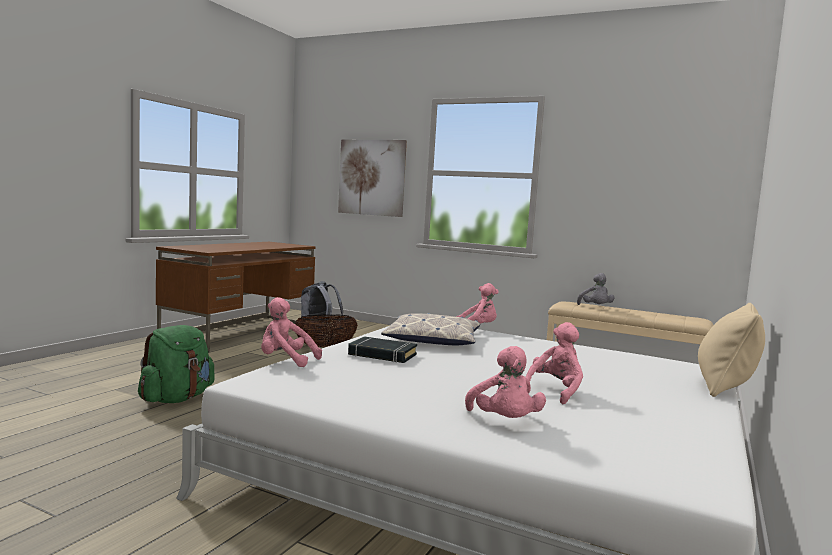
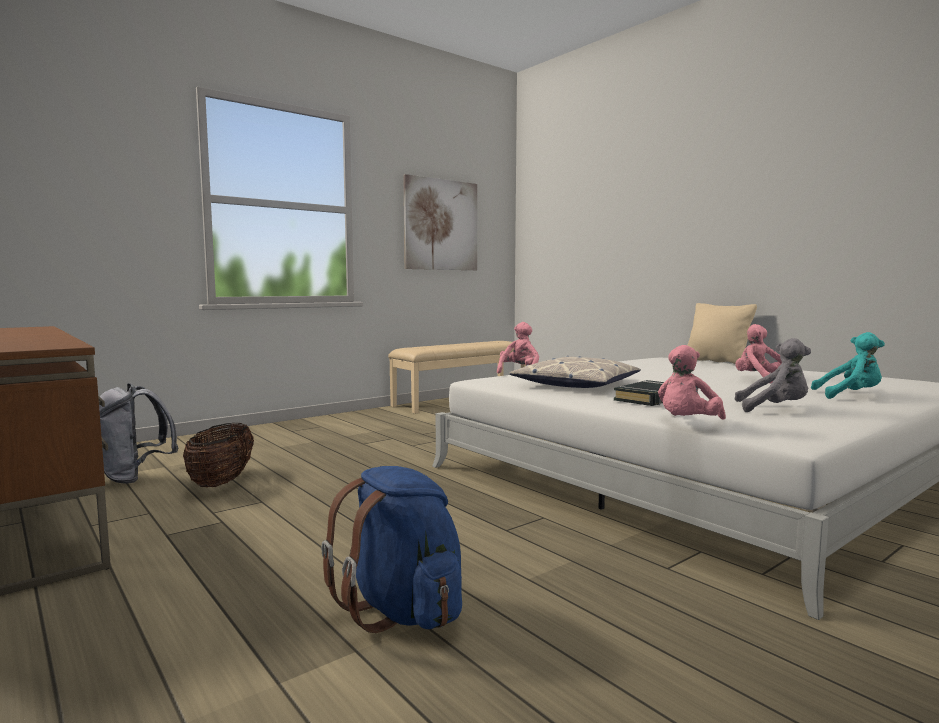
camera: 65 degrees left, 0 degrees up
green backpack [138,325,215,403] -> blue backpack [321,466,462,633]
picture [338,140,407,217] -> picture moved to [403,174,477,270]
pink plush toy [465,346,546,418] -> turquoise plush toy [811,332,885,399]
grey plush toy [577,273,614,305] -> grey plush toy moved to [735,338,811,412]

